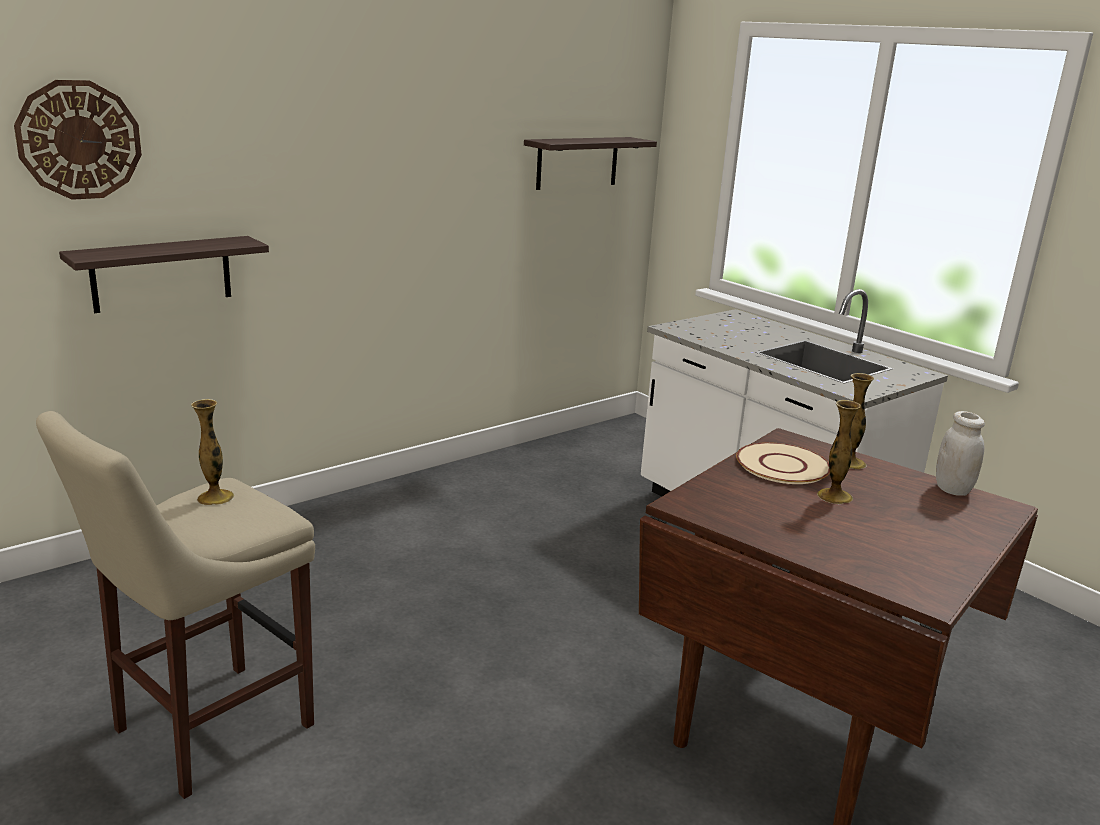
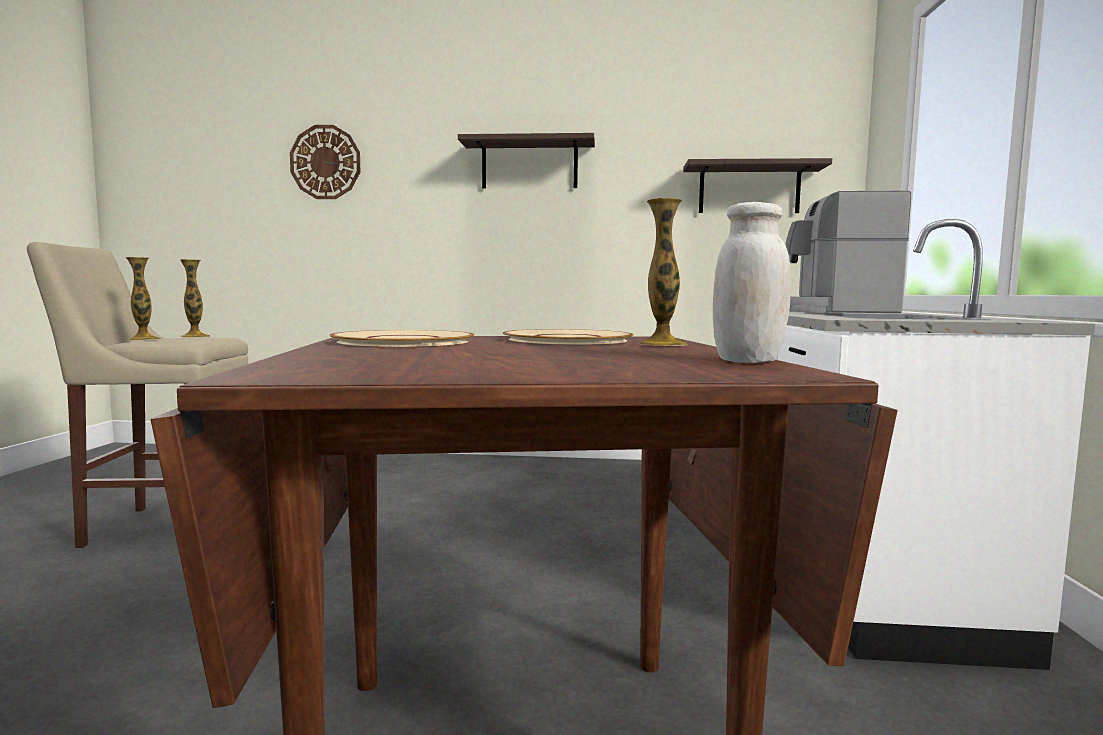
camera: 45 degrees right, 15 degrees down
shelf [59,236,269,313] -> shelf moved to [458,133,595,188]
vase [817,400,861,504] -> vase moved to [126,257,160,340]
none -> beige plate [329,330,474,347]
none -> coffee machine [785,190,911,313]

